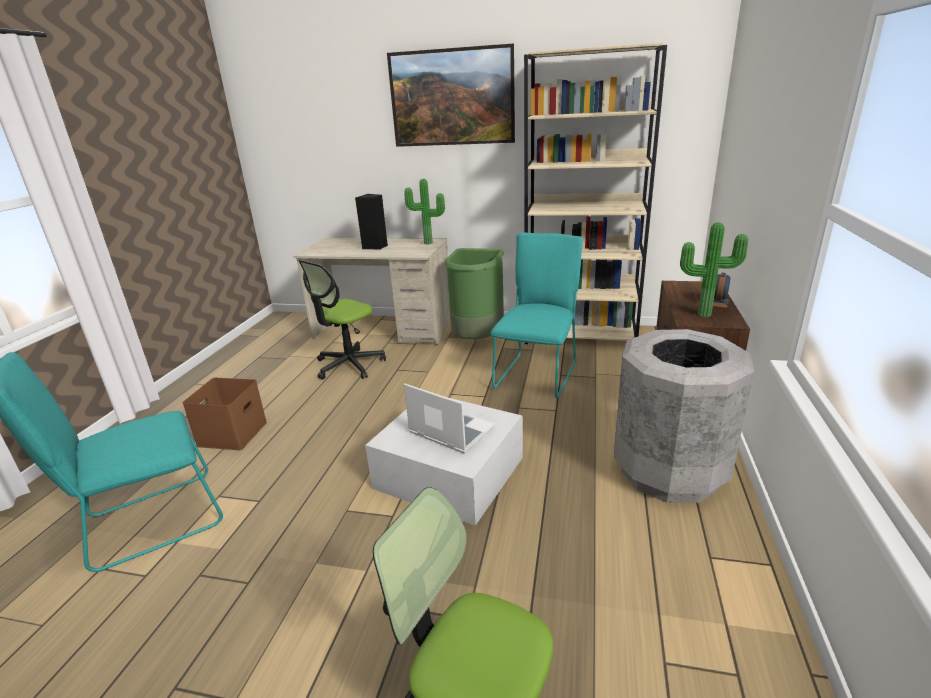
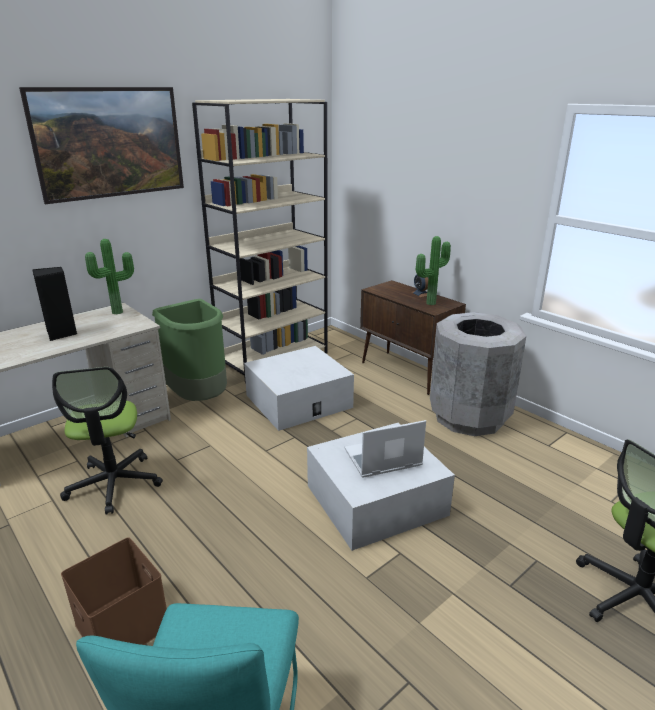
camera: 55 degrees left, 0 degrees up
turquoise chair [490,232,582,399] -> white storage box [244,346,354,431]

